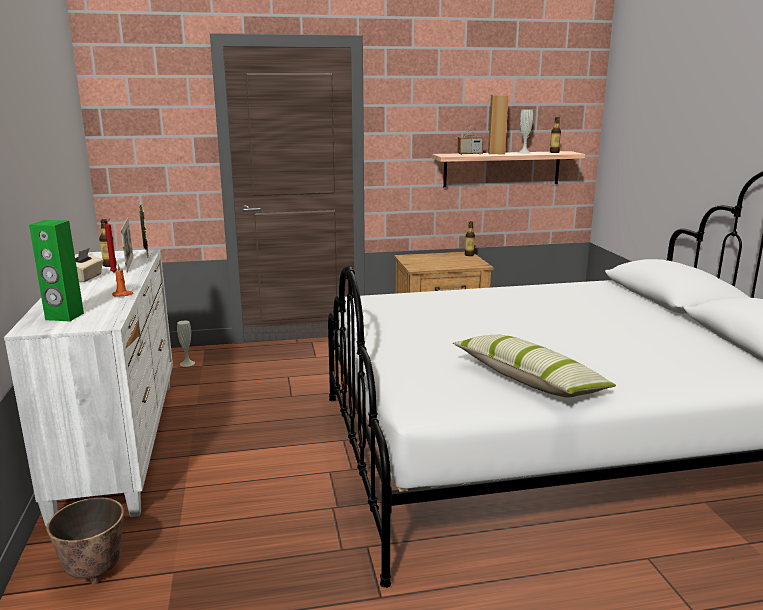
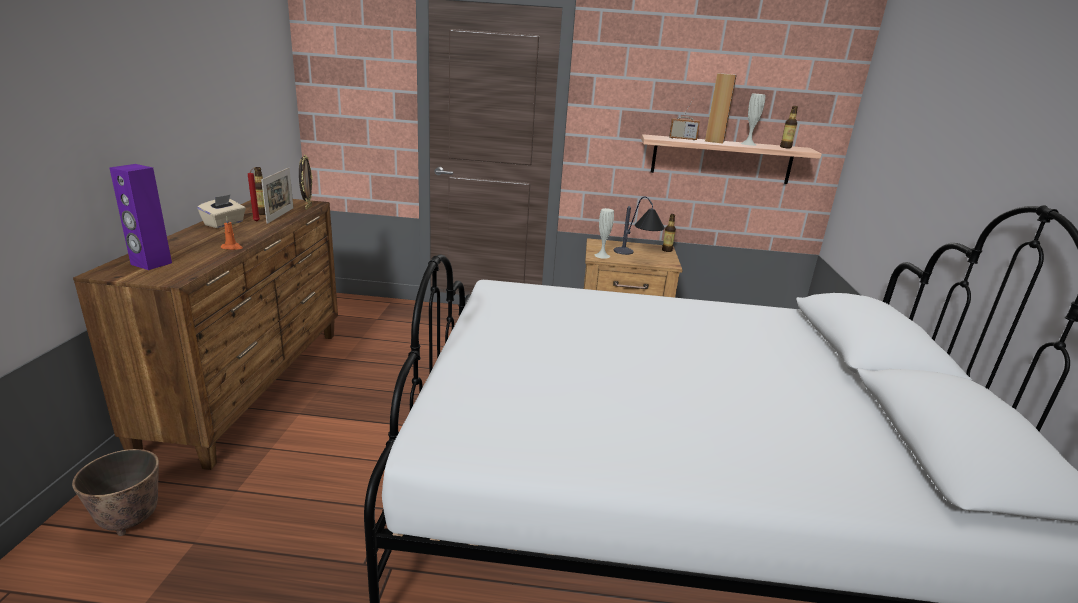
camera: 15 degrees right, 5 degrees up
white dresser [4,249,173,527] -> brown dresser [73,199,338,470]
green speaker [29,220,84,321] -> purple speaker [109,164,172,270]
white vase [177,321,195,367] -> white vase moved to [594,208,614,259]
pillow [453,335,616,397] -> none
none -> table lamp [614,196,665,255]

